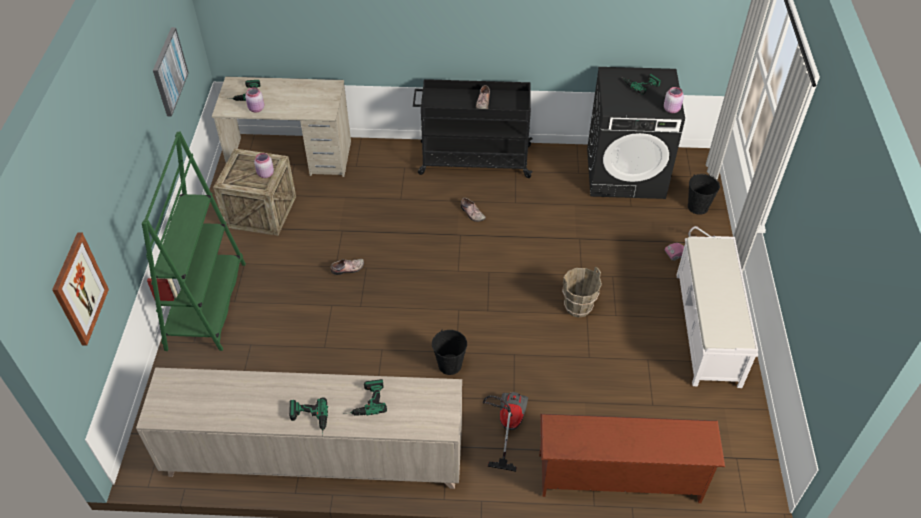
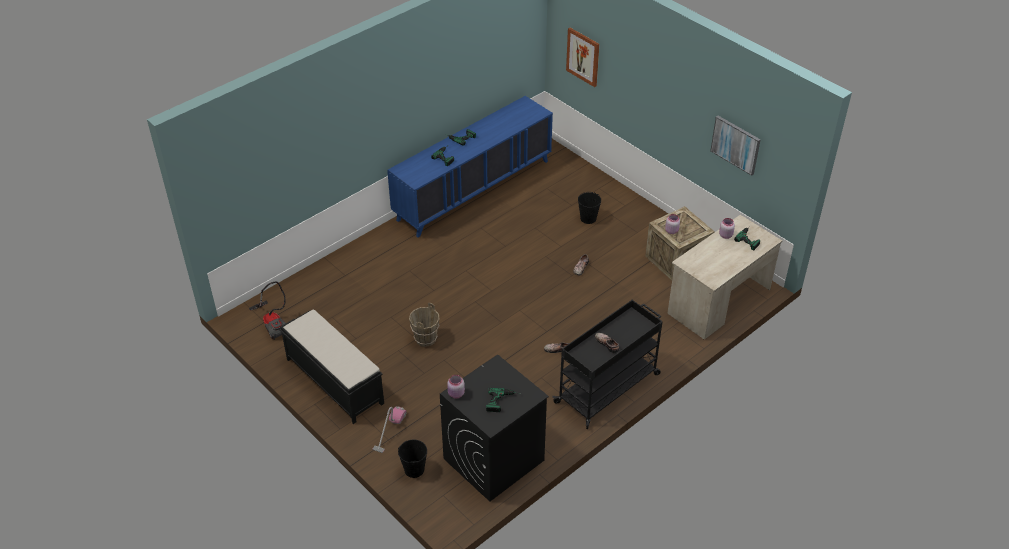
camera: 135 degrees right, 5 degrees down
beige cabinet [136,368,462,489] -> blue cabinet [387,96,553,237]
green bookcase [142,132,246,351] -> none
black bucket [432,330,467,375] -> black bucket moved to [578,192,602,224]
vacuum cleaner [482,392,528,472] -> vacuum cleaner moved to [249,281,286,340]
brown shoe rack [539,414,725,503] -> none
white bench [677,236,758,388] -> black bench [280,309,384,424]

